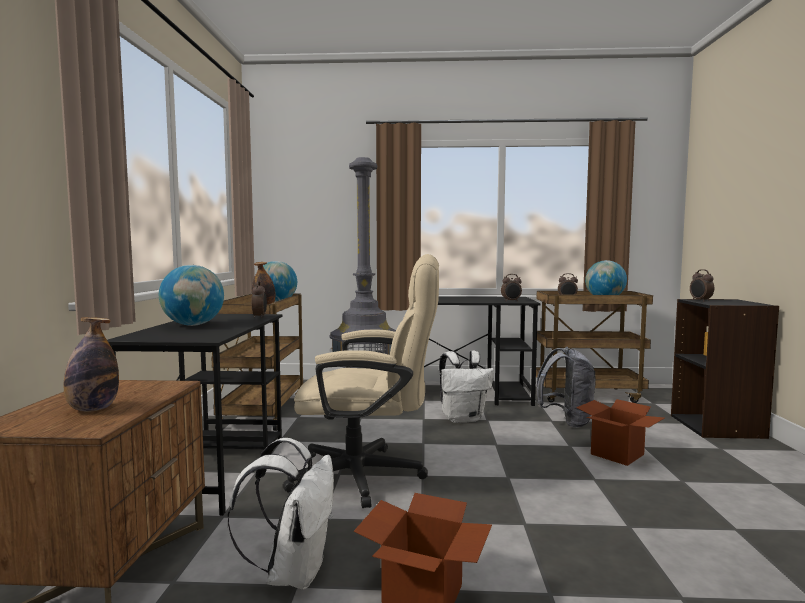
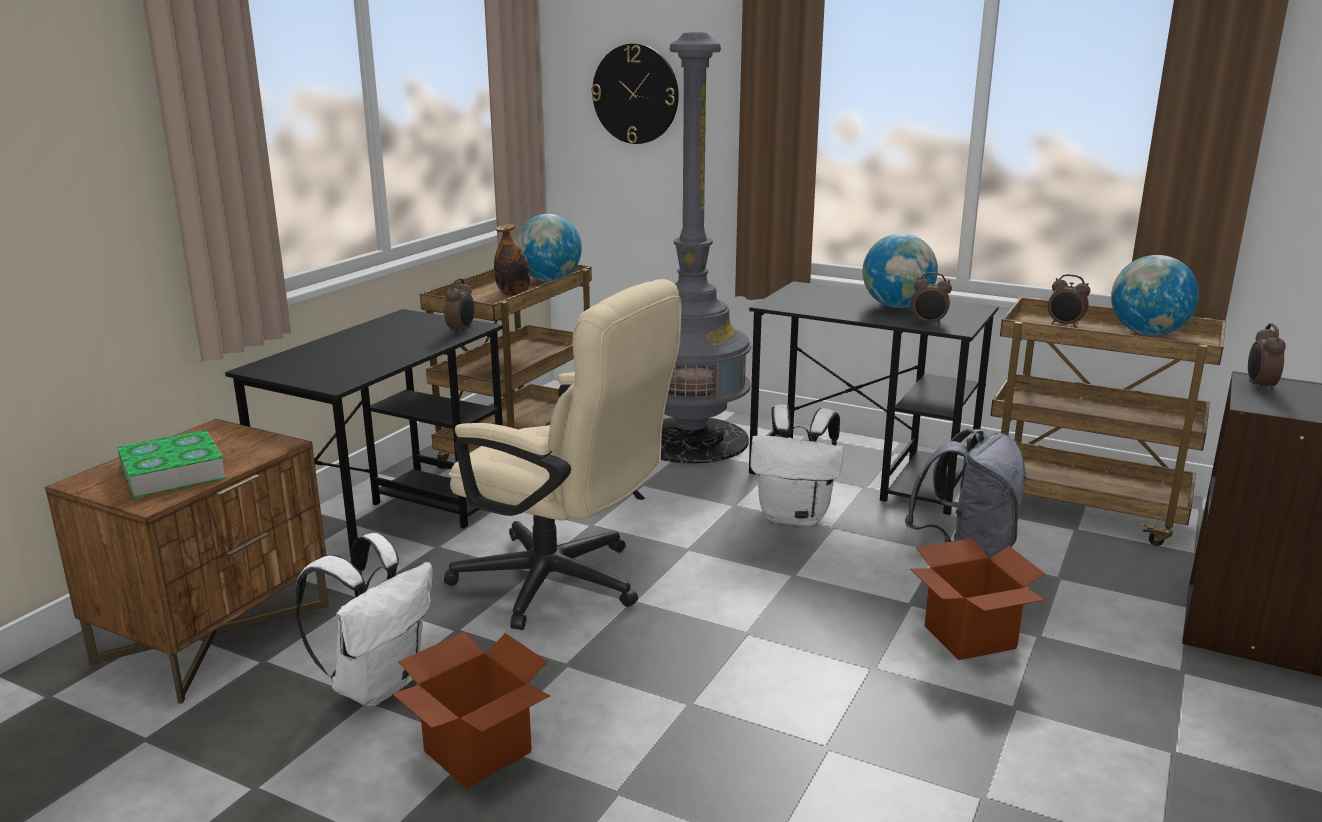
camera: 25 degrees right, 15 degrees up
bottle [64,317,119,412] -> book [117,430,227,498]
globe [159,265,224,326] -> globe moved to [863,233,938,308]
none -> wall clock [591,44,679,144]

